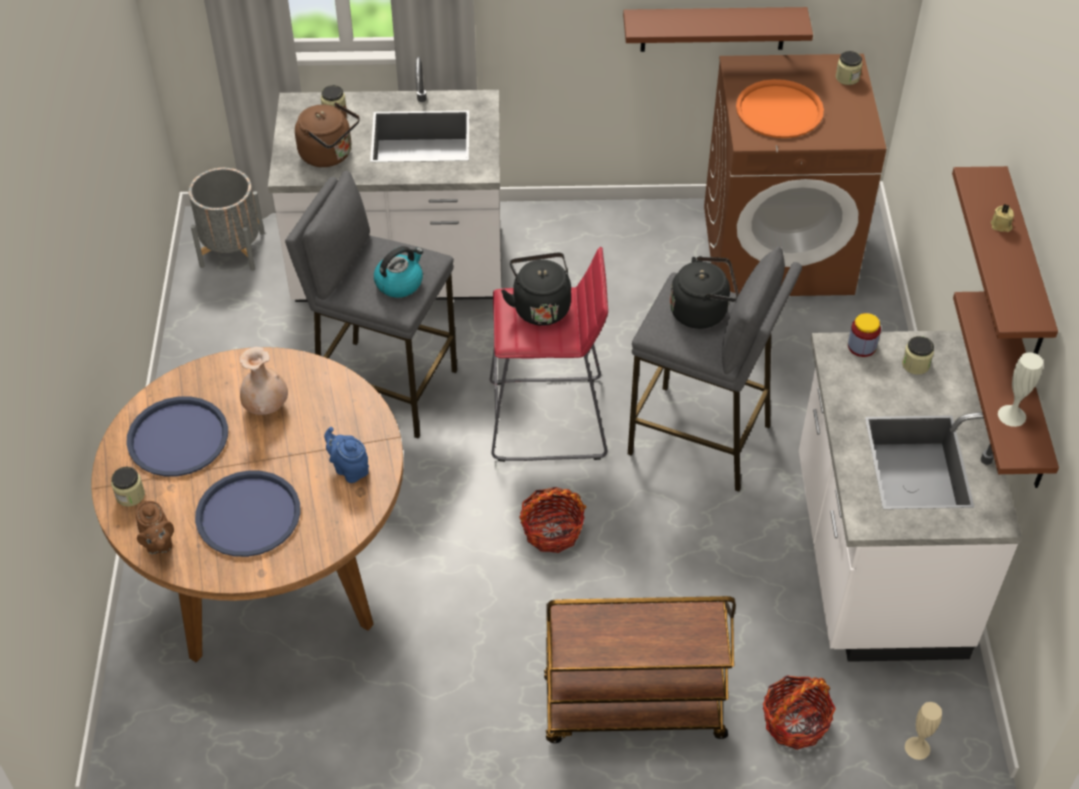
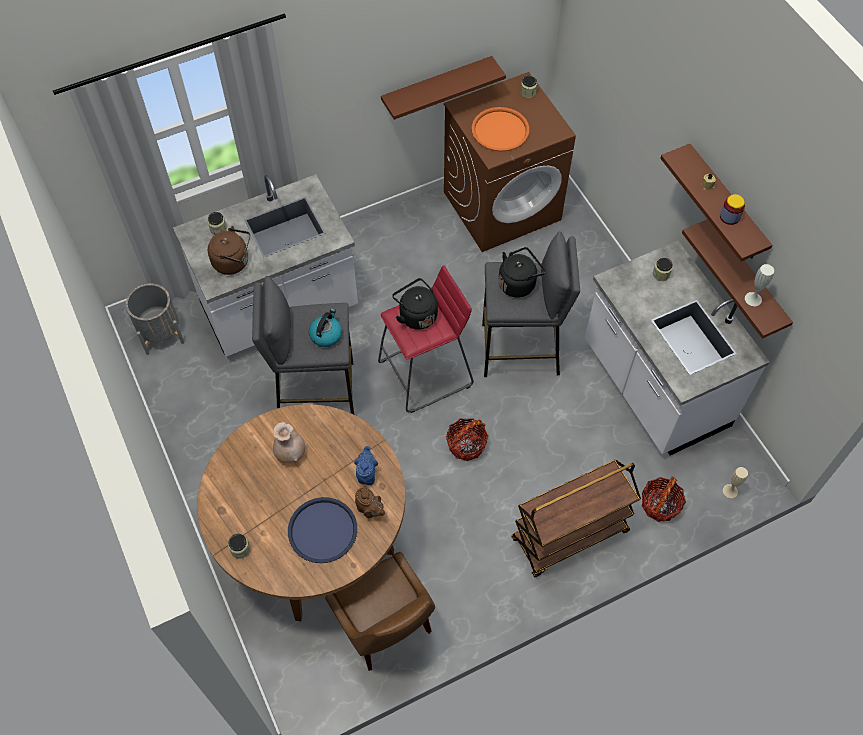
camera: 25 degrees left, 10 degrees up
blue tray [126,396,228,476] -> none
brown teapot [136,501,174,554] -> brown teapot moved to [355,487,385,518]
blue teapot [324,427,369,483] -> blue teapot turned 75 degrees clockwise [354,446,378,485]
jar [848,313,881,357] -> jar moved to [720,194,745,225]
none -> brown chair [325,552,435,671]

